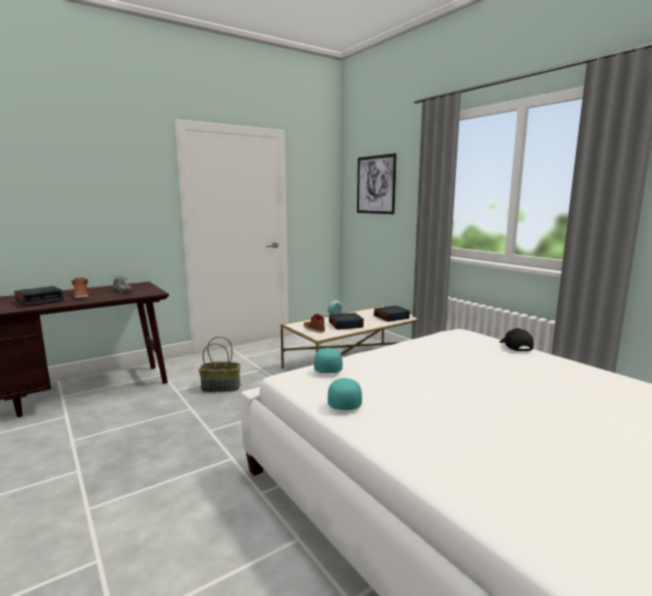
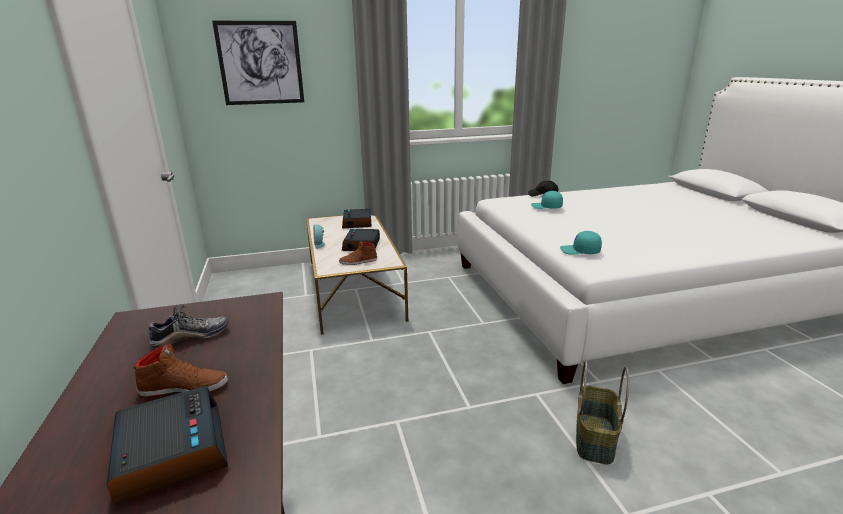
camera: 70 degrees left, 10 degrees up
basket [199,336,241,392] -> basket moved to [576,360,629,464]
turquoise cap [328,378,362,410] -> turquoise cap moved to [531,191,563,209]

